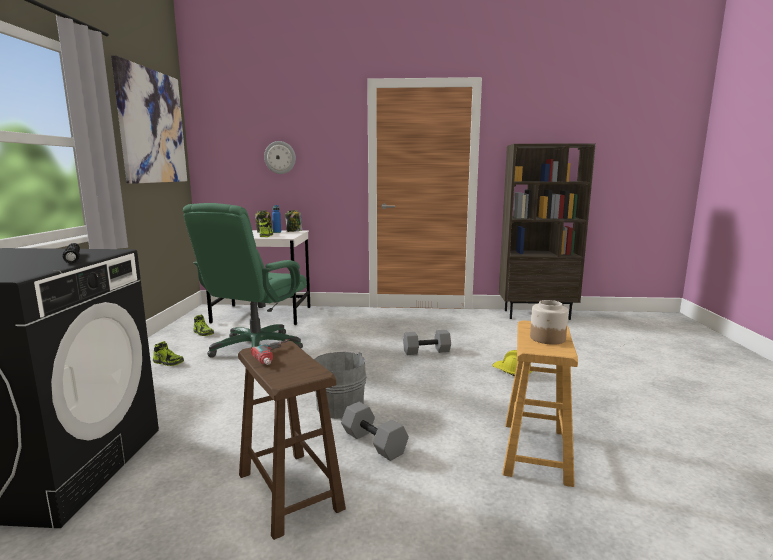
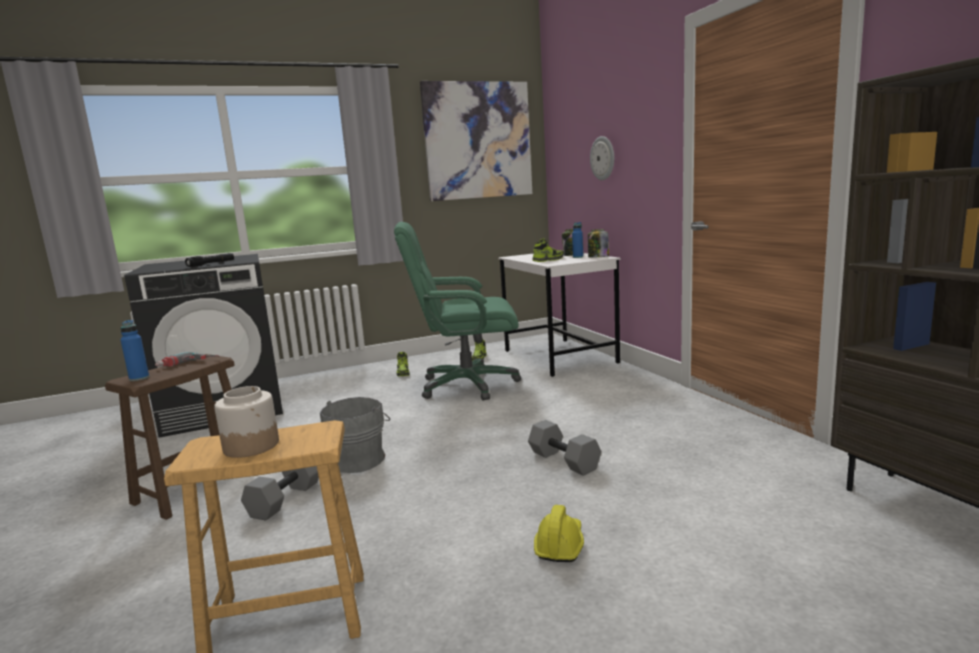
camera: 65 degrees right, 0 degrees up
none -> blue bottle [120,320,149,381]

